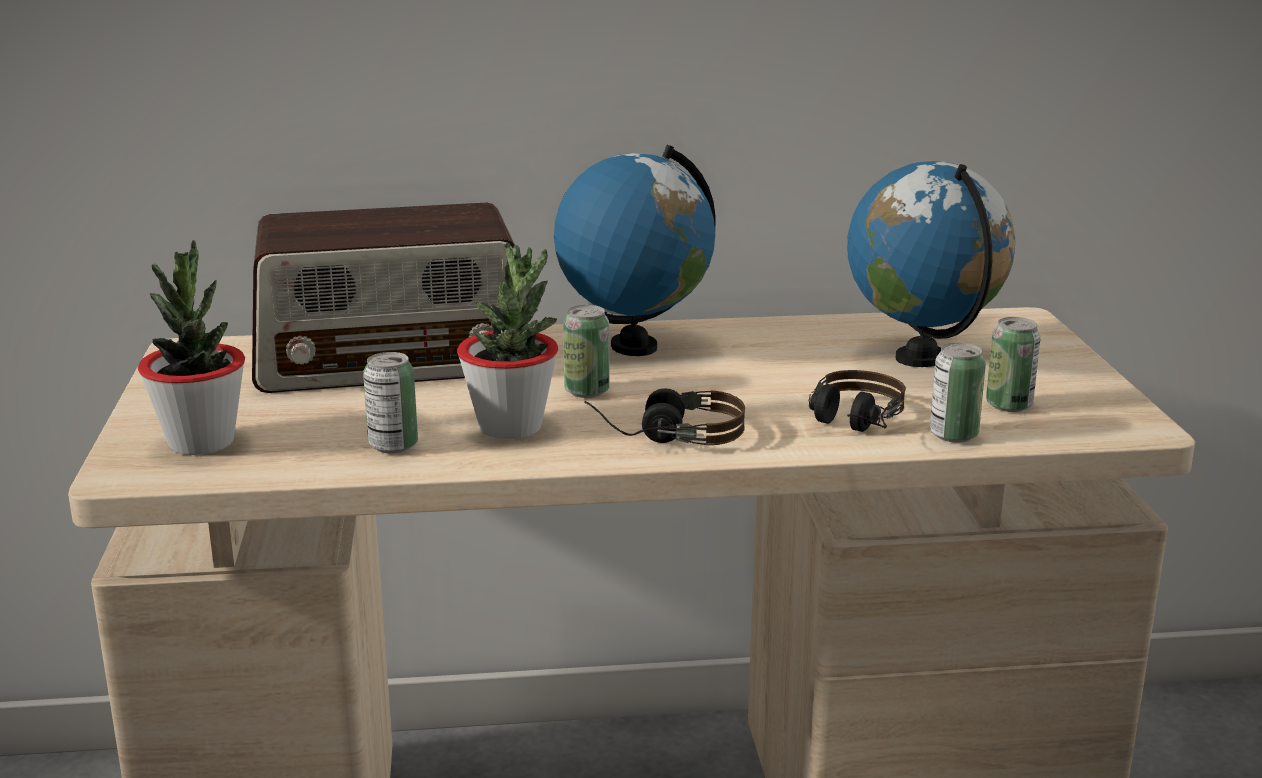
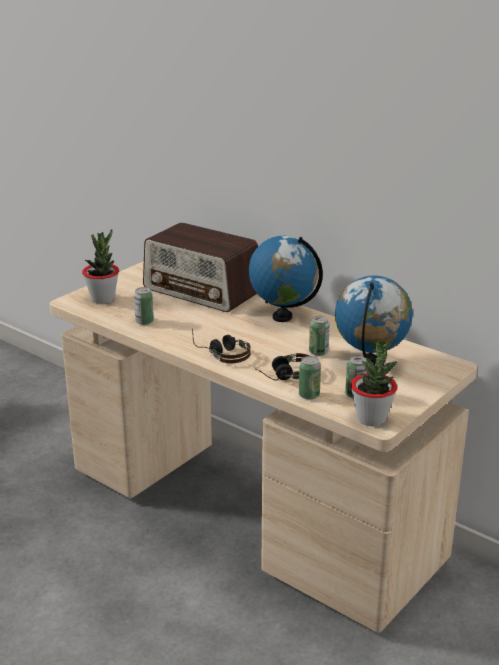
camera: 45 degrees right, 5 degrees up
potted plant [457,243,558,439] -> potted plant moved to [350,341,398,426]
can [563,305,610,398] -> can moved to [309,316,330,356]

